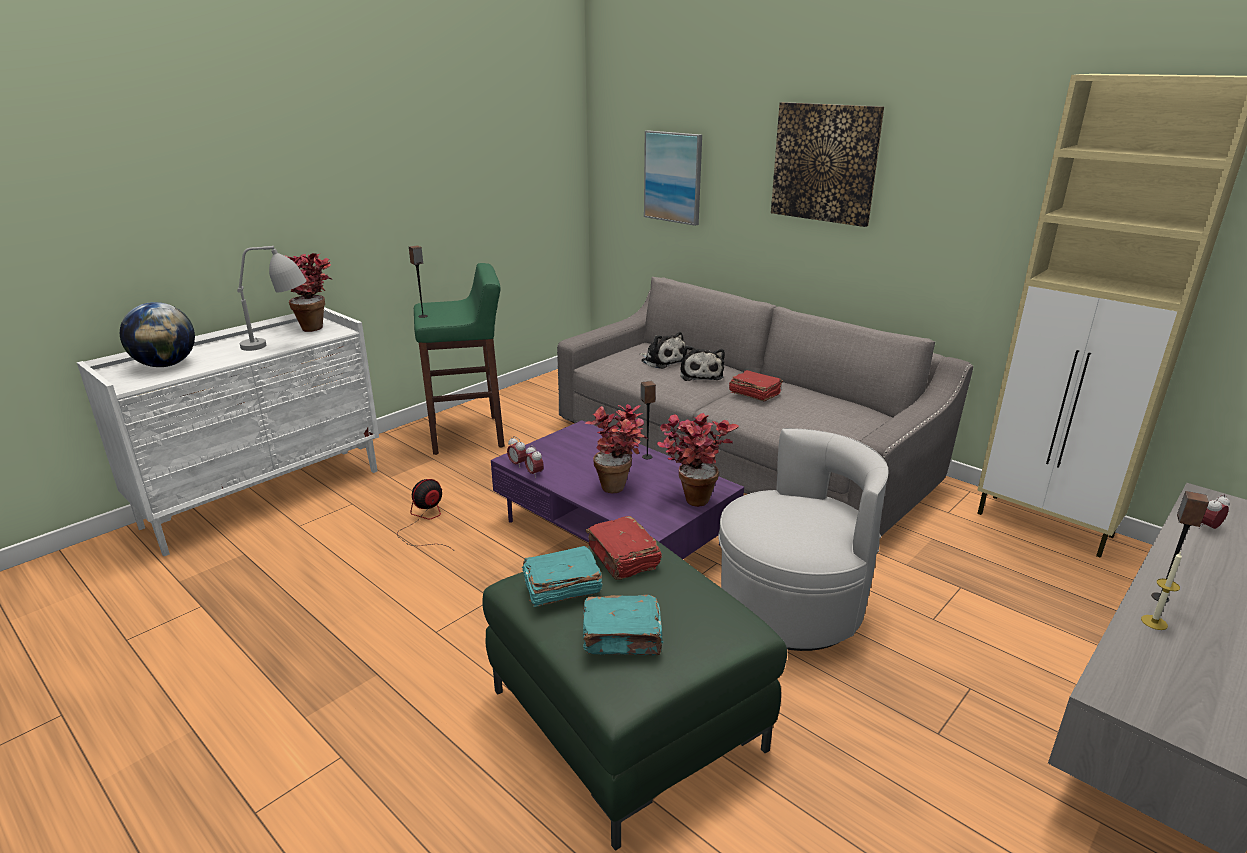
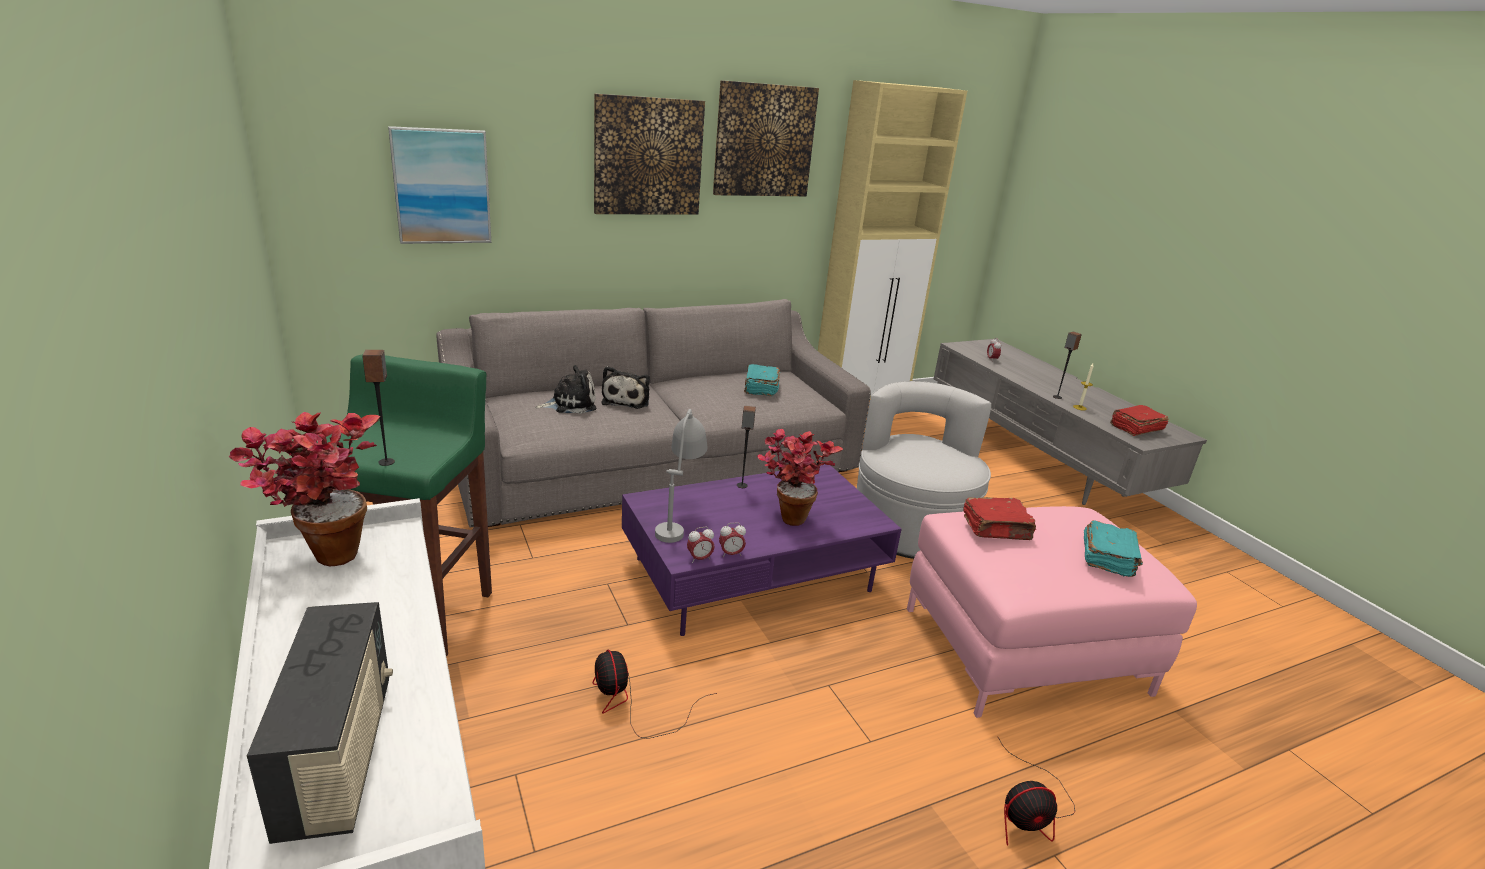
camera: 70 degrees left, 0 degrees up
globe [120,302,195,367] -> radio [247,602,393,844]
grey table lamp [237,246,307,351] -> grey table lamp moved to [655,409,707,543]
green ottoman [482,537,787,851] -> pink ottoman [907,506,1197,718]
turquoise book [522,546,602,607] -> turquoise book moved to [744,364,780,397]
potted plant [657,413,739,507] -> none
plush toy [680,345,725,381] -> plush toy turned 75 degrees clockwise [602,366,650,409]
red book [729,370,783,401] -> red book moved to [1110,405,1169,436]
none -> picture [713,80,819,196]
none -> fan [998,738,1075,846]

